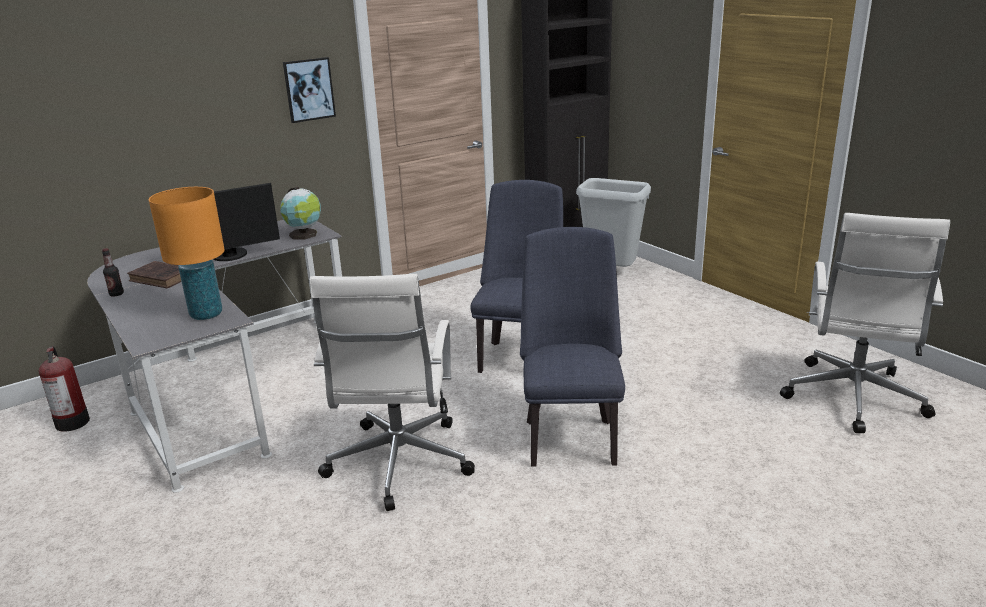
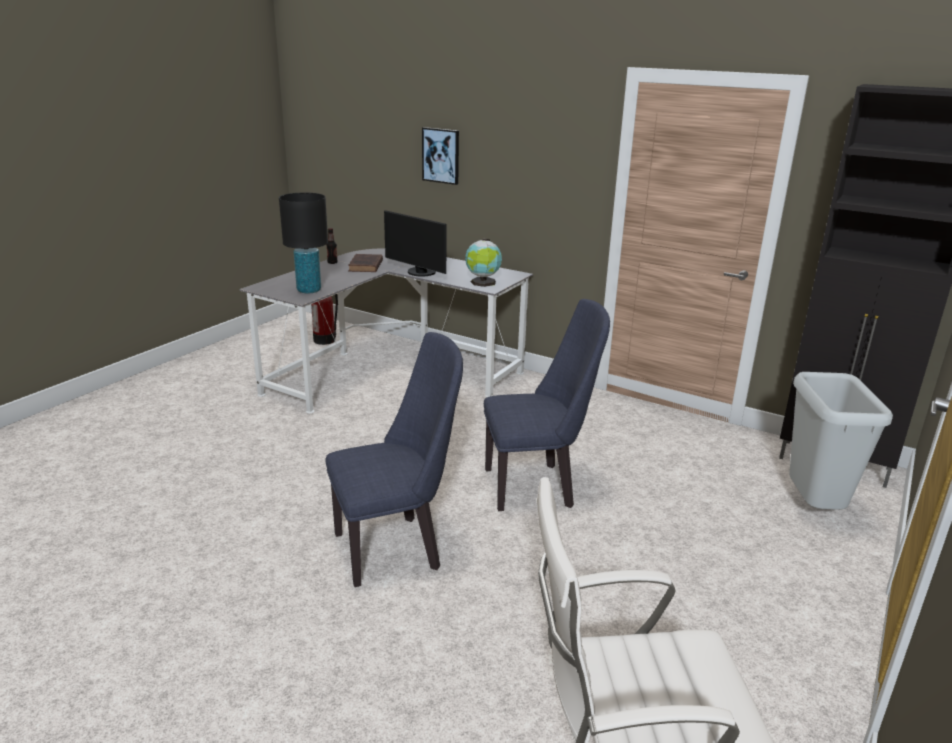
camera: 65 degrees right, 0 degrees up
orange table lamp [149,187,225,320] -> black table lamp [279,193,328,293]
picture [283,57,336,123] -> picture moved to [422,127,459,185]
white office chair [309,274,475,511] -> none

